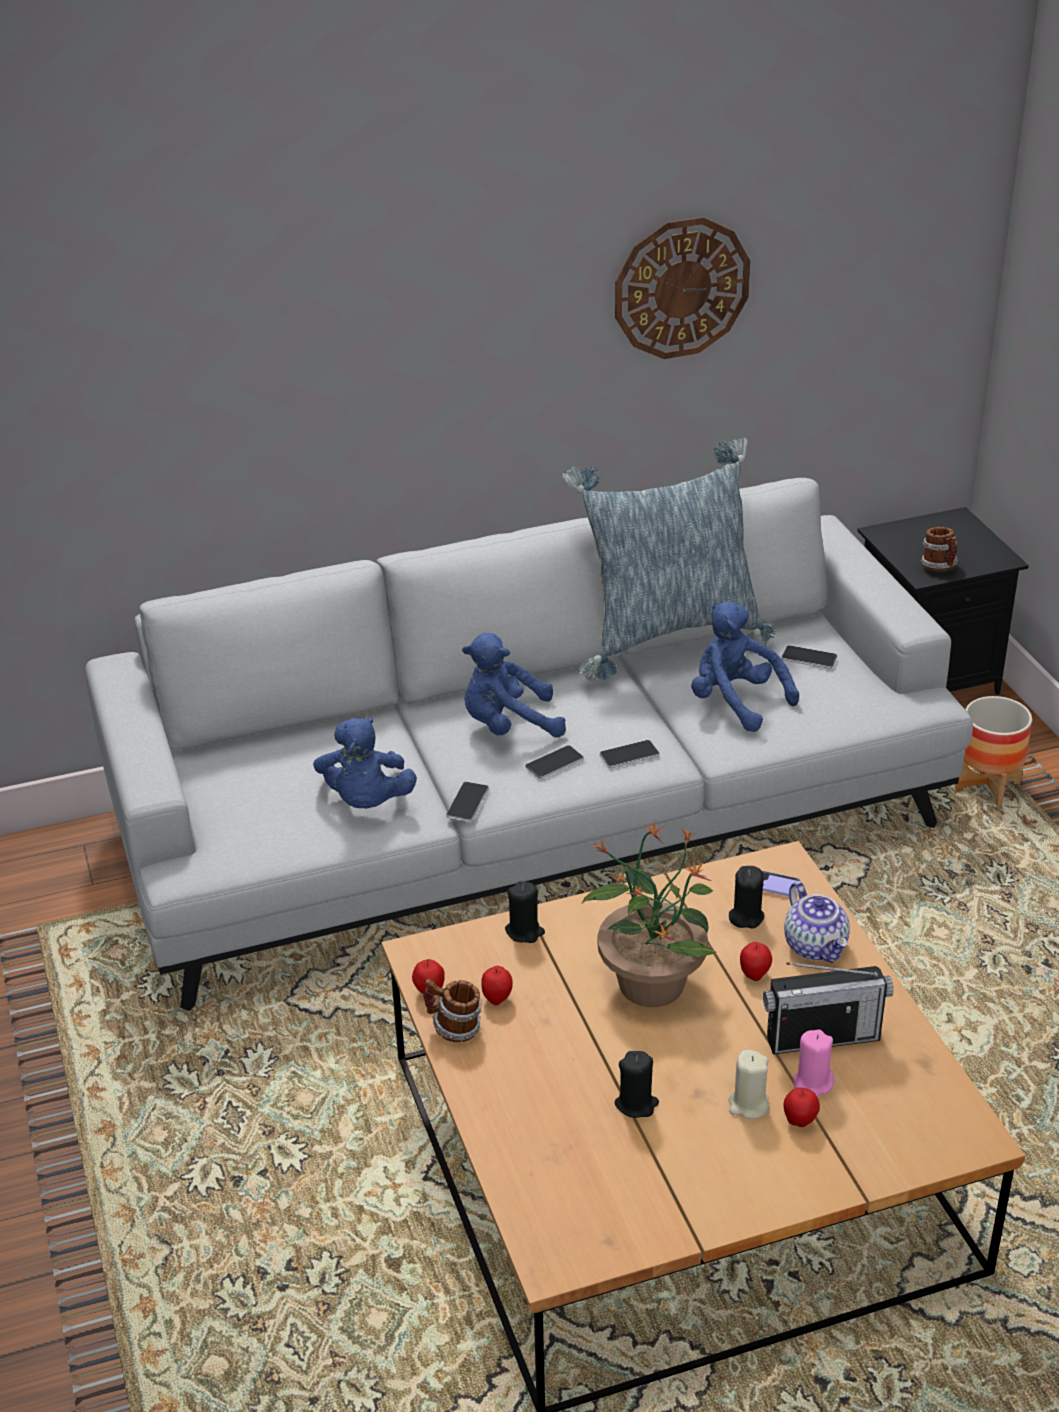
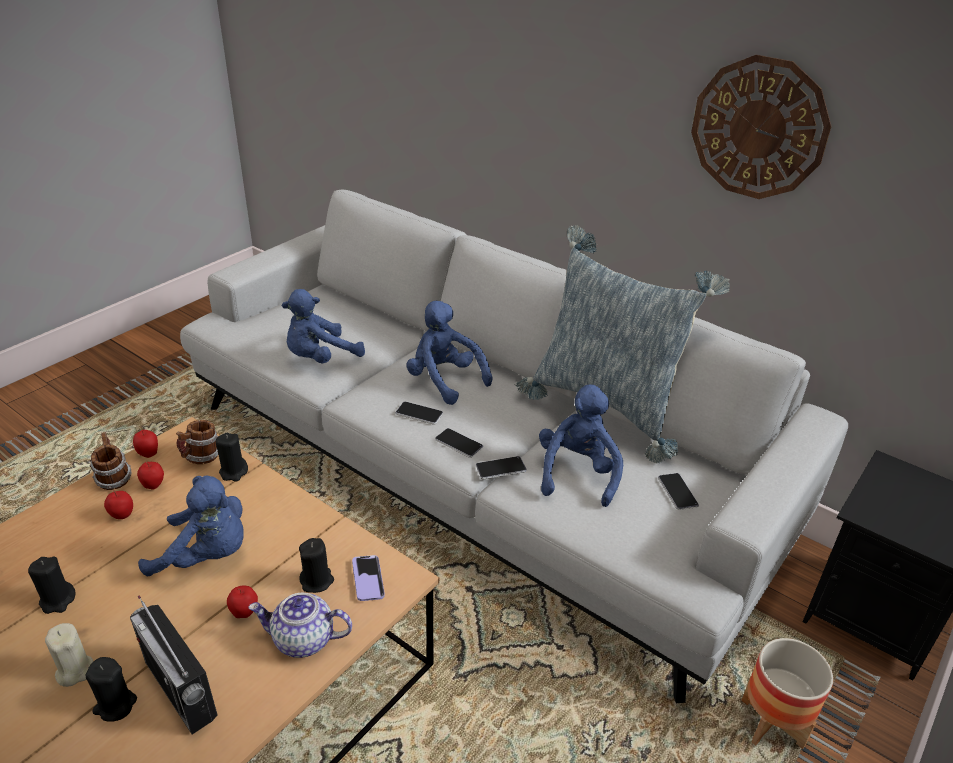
camera: 55 degrees right, 0 degrees up
phone [446,782,489,822] -> phone moved to [475,456,527,479]
potted plant [582,821,717,1007] -> blue plush toy [138,476,244,577]
teapot [784,882,850,963] -> teapot turned 60 degrees clockwise [248,593,352,658]
apple [784,1088,820,1127] -> apple moved to [104,490,133,519]
pink candle [794,1029,834,1097] -> black candle [86,657,137,722]
mug [921,527,958,572] -> mug moved to [176,420,218,464]

